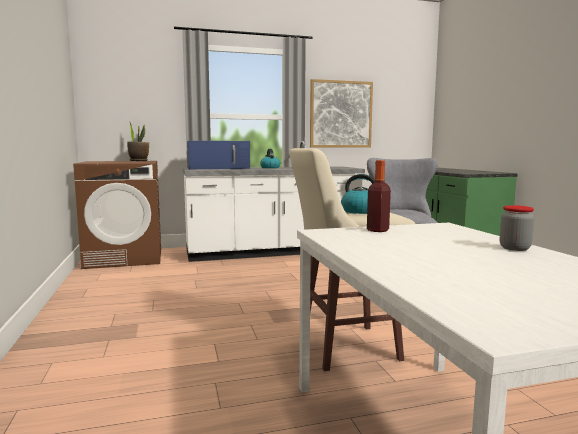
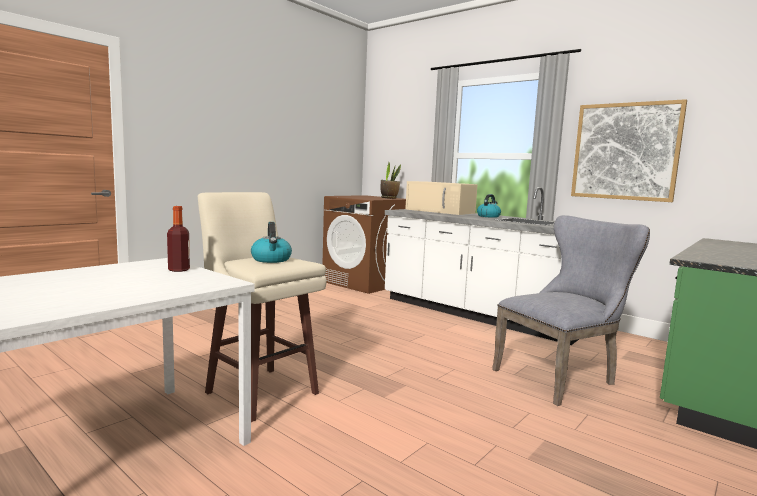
camera: 55 degrees right, 0 degrees up
blue microwave [187,141,250,169] -> beige microwave [405,181,478,215]
jar [500,205,534,251] -> none

